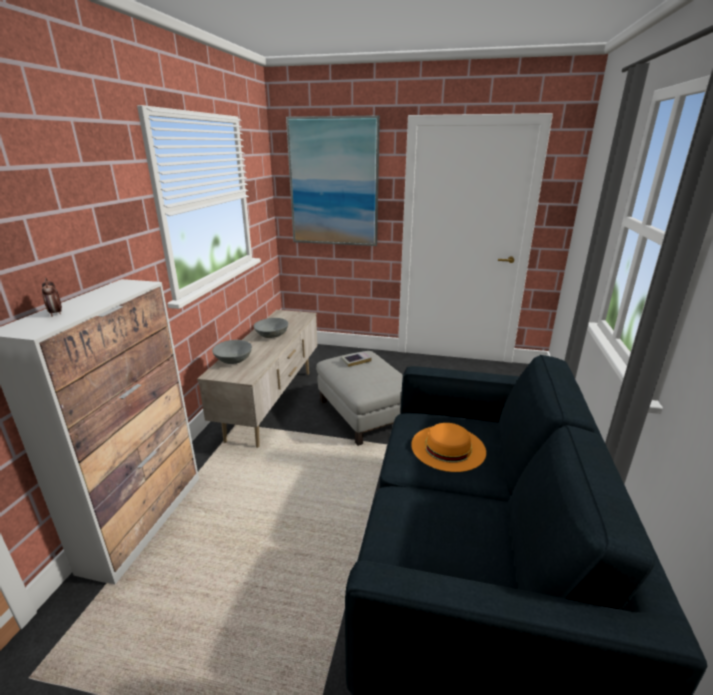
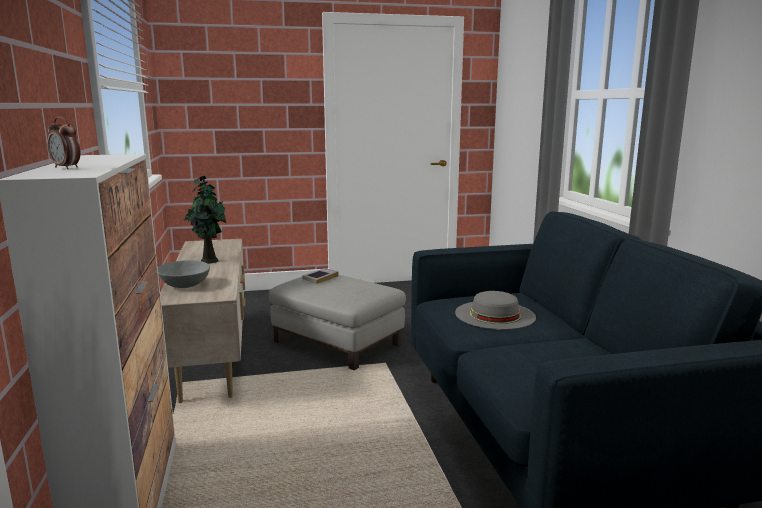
camera: 25 degrees left, 10 degrees down
grey bowl [254,318,288,338] -> potted plant [184,176,226,264]
picture [286,115,380,246] -> none
orange hat [411,423,486,472] -> grey hat [455,291,536,330]

